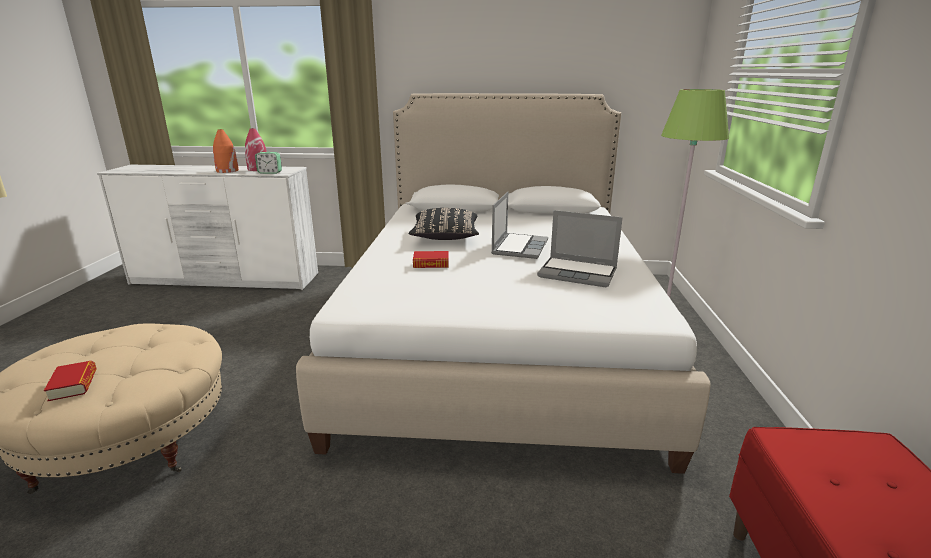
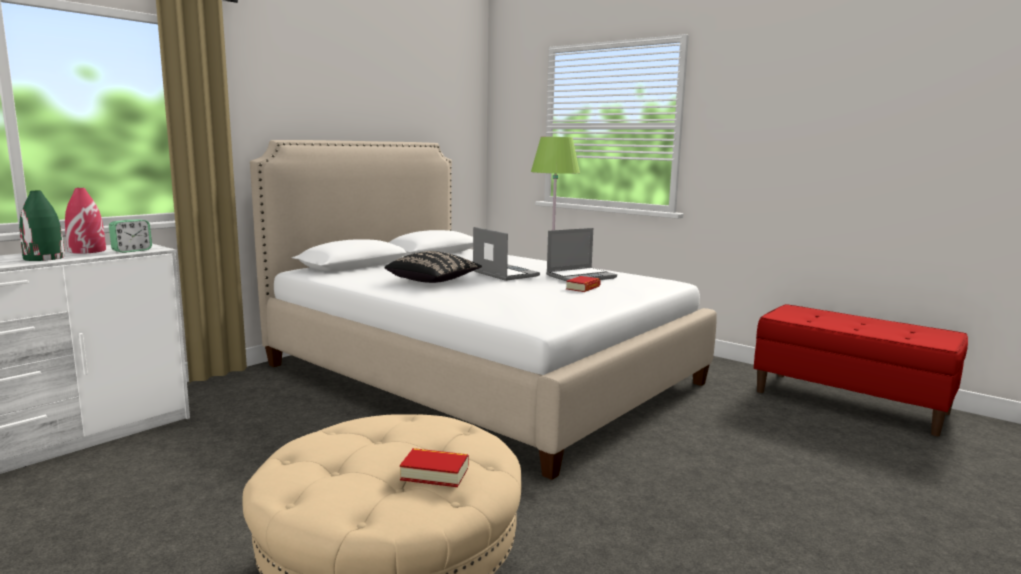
camera: 55 degrees left, 10 degrees down
orange vase [213,129,239,173] -> green vase [19,191,65,261]
book [413,251,449,268] -> book moved to [566,276,601,292]

